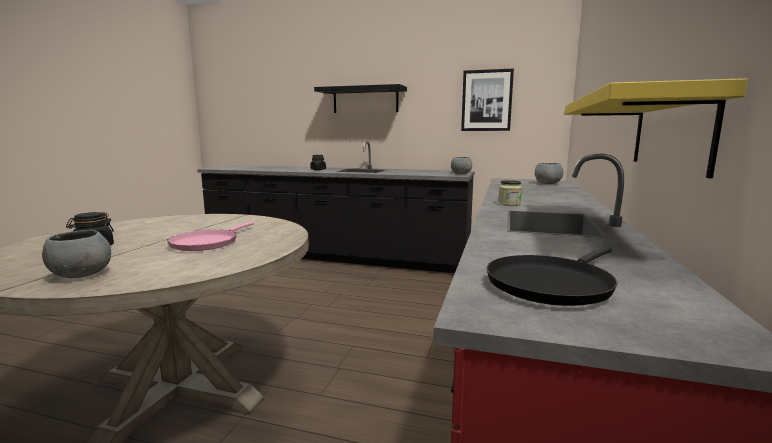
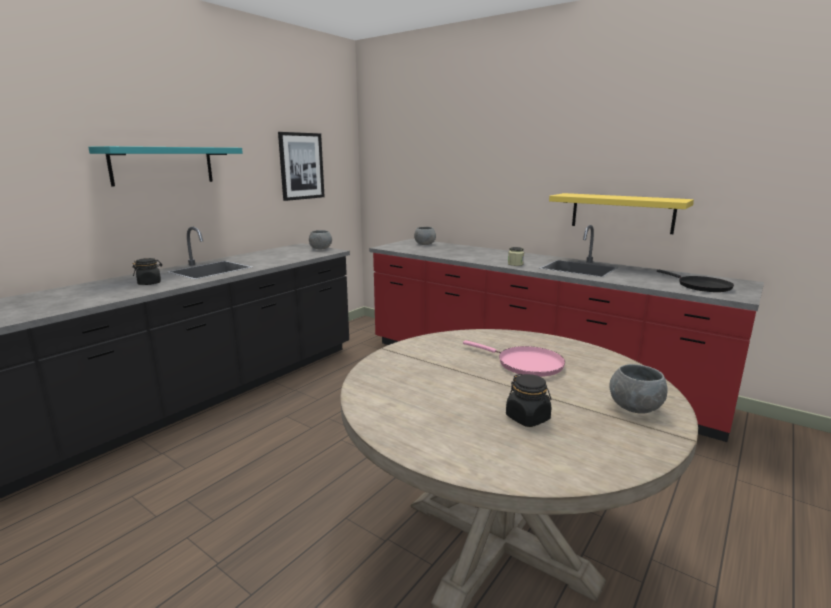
camera: 70 degrees left, 5 degrees up
black shelf [314,84,407,113] -> turquoise shelf [89,146,243,186]

